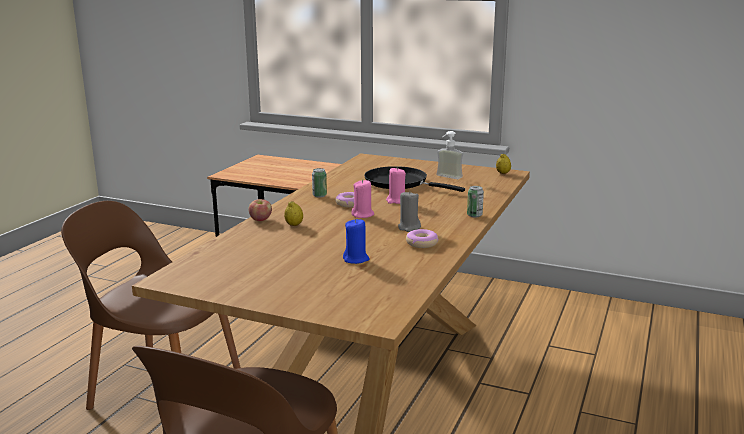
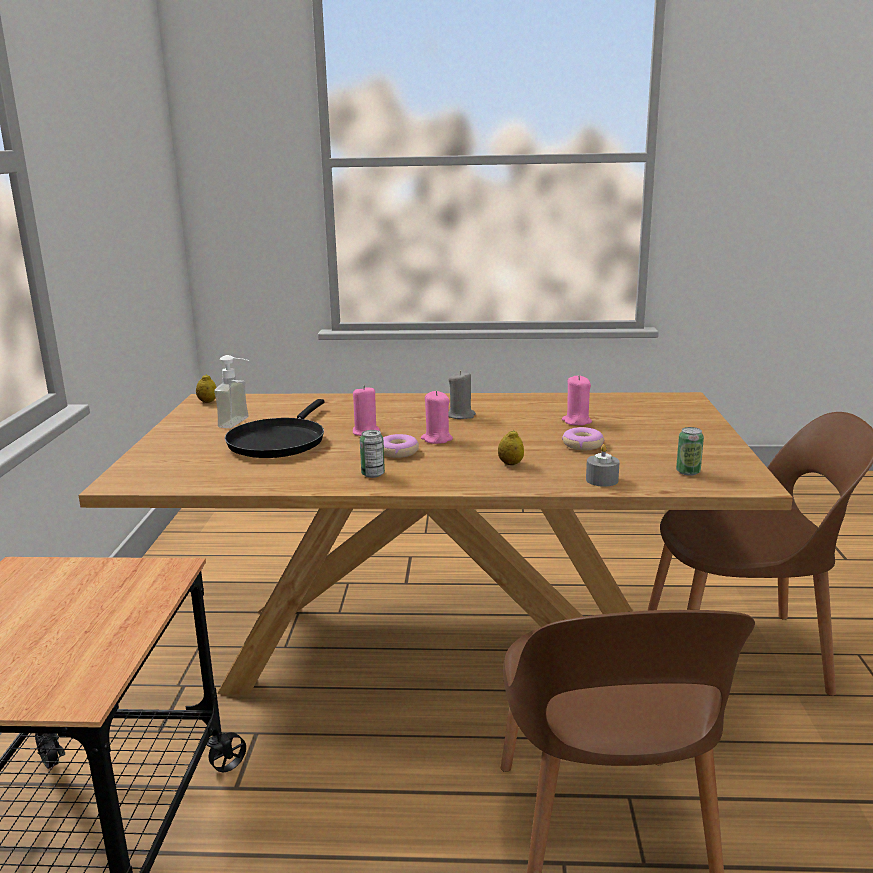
camera: 110 degrees left, 0 degrees up
apple [248,199,272,221] -> none
blue candle [343,219,369,264] -> pink candle [562,375,592,425]
donut [406,229,438,248] -> donut moved to [562,427,604,450]
can [467,186,484,218] -> can moved to [676,427,704,476]
none -> grey candle [586,444,620,487]

